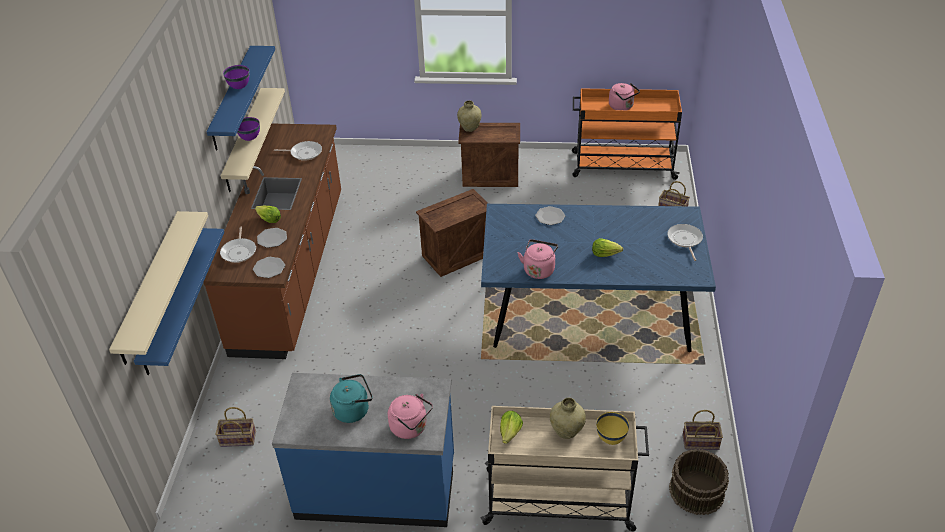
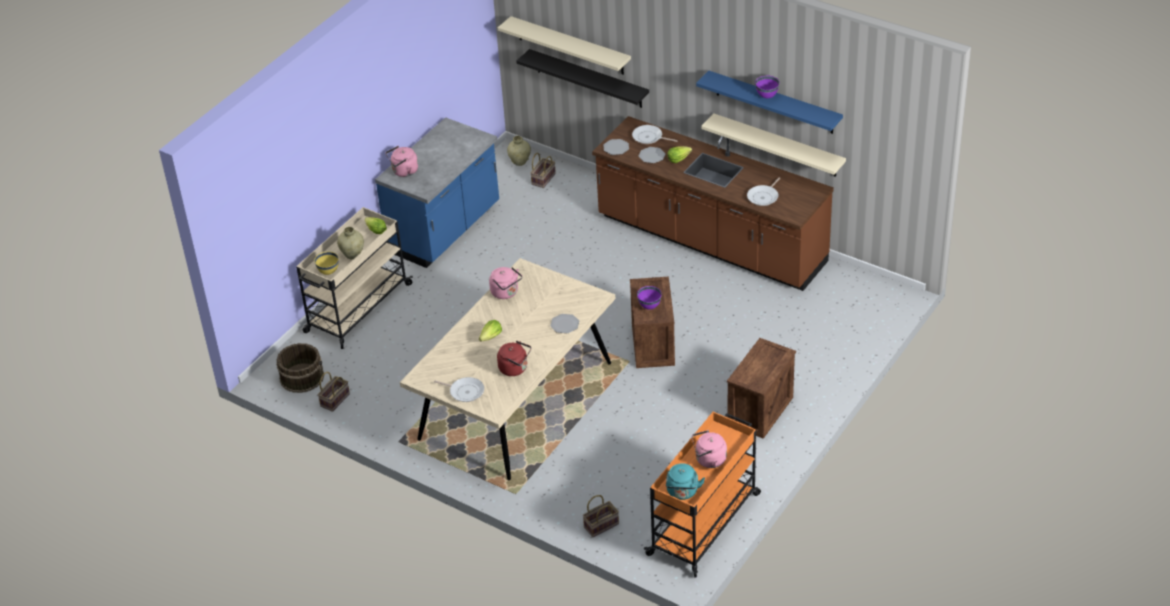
camera: 120 degrees right, 0 degrees up
blue shelf [134,228,224,375] -> black shelf [516,49,649,108]
purple bowl [237,117,260,141] -> purple bowl moved to [637,286,662,310]
turquoise kettle [330,374,373,423] -> turquoise kettle moved to [666,464,705,500]
beige vase [457,100,482,132] -> beige vase moved to [507,136,531,166]
blue dining table [481,204,716,352] -> beige dining table [400,258,615,480]
none -> red kettle [497,341,531,376]

